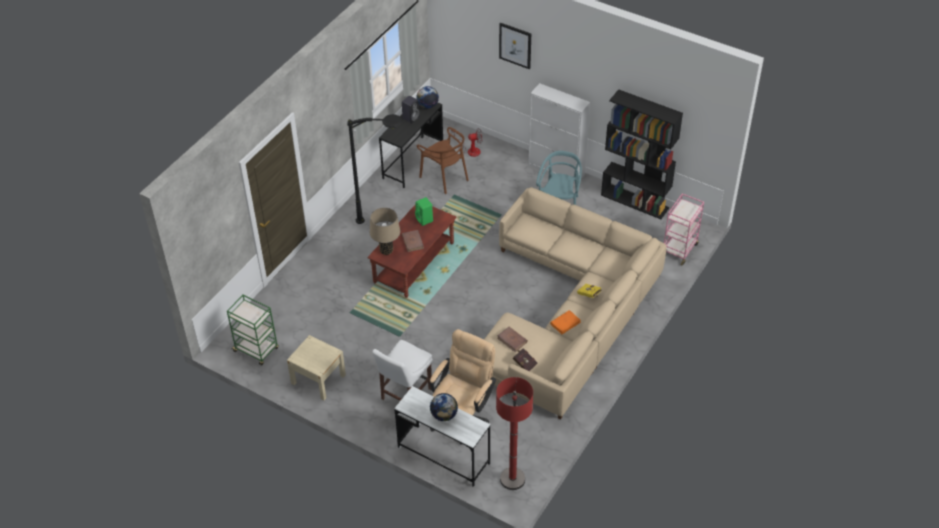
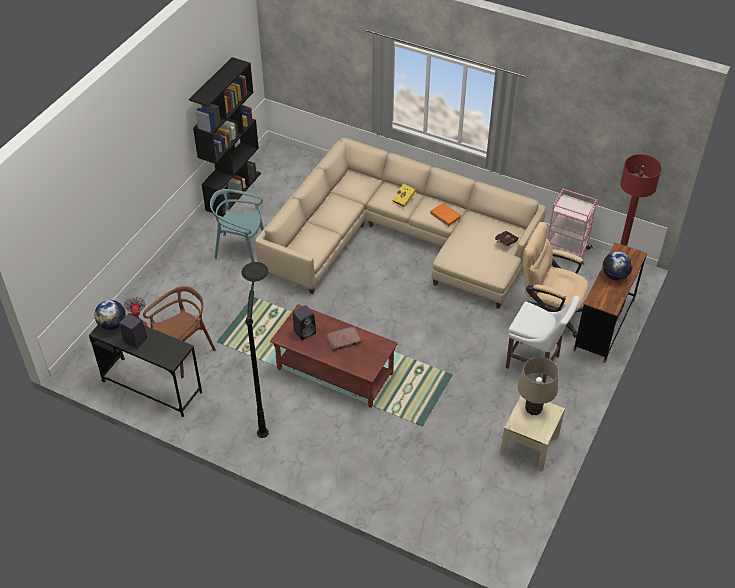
camera: 95 degrees left, 0 degrees up
green cart [227,295,279,366] -> none
beige table lamp [370,207,400,255] -> beige table lamp moved to [518,357,559,415]
white desk [394,386,490,487] -> brown desk [573,243,647,363]
green speaker [415,197,433,226] -> black speaker [293,305,316,340]
brown book [497,327,528,352] -> none
picture [499,23,531,69] -> none
white cabinet [528,83,590,184] -> none
pink cart [664,193,704,265] -> pink cart moved to [548,189,597,265]

